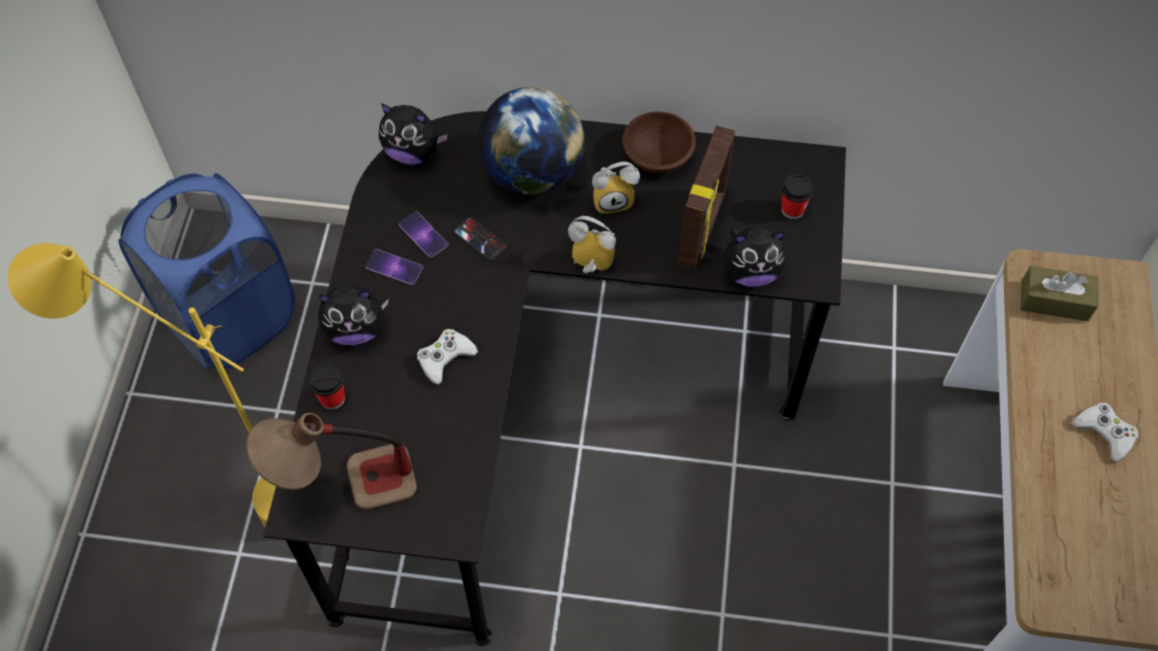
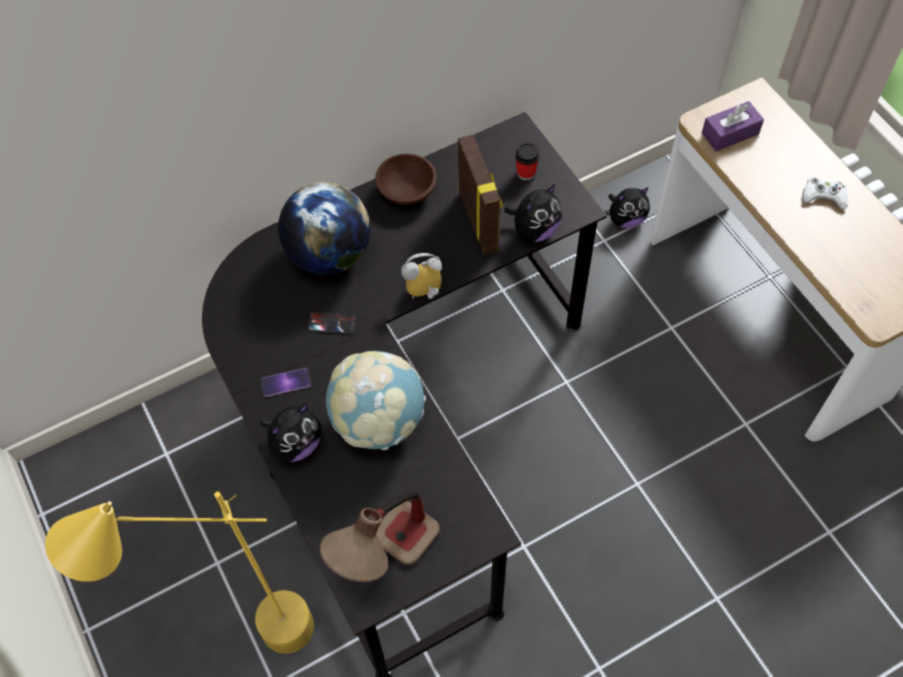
camera: 35 degrees left, 0 degrees up
blue laundry basket [118,173,295,369] -> none
cup [309,364,345,410] -> none
plush toy [379,103,448,165] -> plush toy moved to [608,187,650,228]
phone [398,211,449,258] -> none
white game controller [417,329,478,385] -> globe [326,351,426,450]
alarm clock [592,162,640,214] -> none
brown tissue box [1020,266,1098,321] -> purple tissue box [702,101,764,151]

